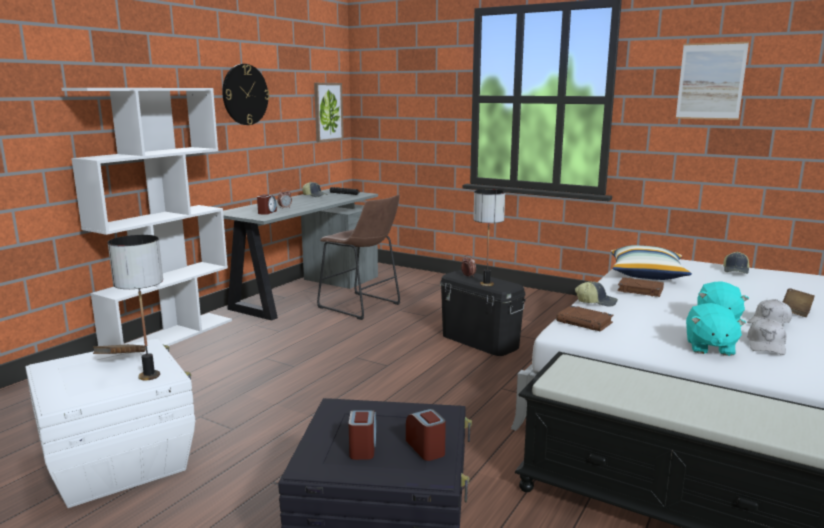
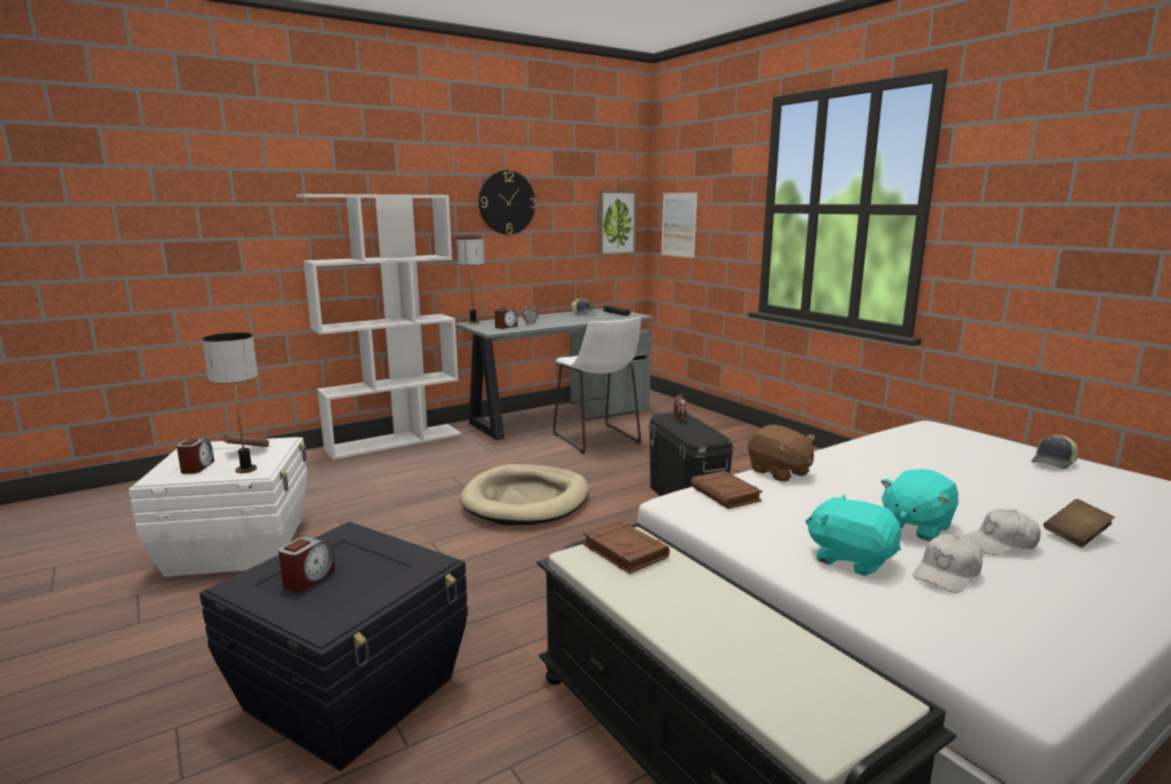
camera: 25 degrees right, 0 degrees up
brown stool [317,195,400,320] -> white stool [553,317,641,454]
alarm clock [406,409,446,461] -> alarm clock moved to [177,439,214,474]
table lamp [473,189,505,286] -> table lamp moved to [456,238,485,324]
cap [575,281,618,307] -> brown plush toy [748,425,815,482]
pillow [611,245,692,280] -> none
brown book [617,277,664,297] -> brown book moved to [583,520,670,574]
picture [676,42,749,120] -> picture moved to [661,192,698,259]
turquoise plush toy [686,303,746,356] -> turquoise plush toy turned 90 degrees clockwise [806,494,901,576]
none -> beige dog bed [460,464,588,526]

